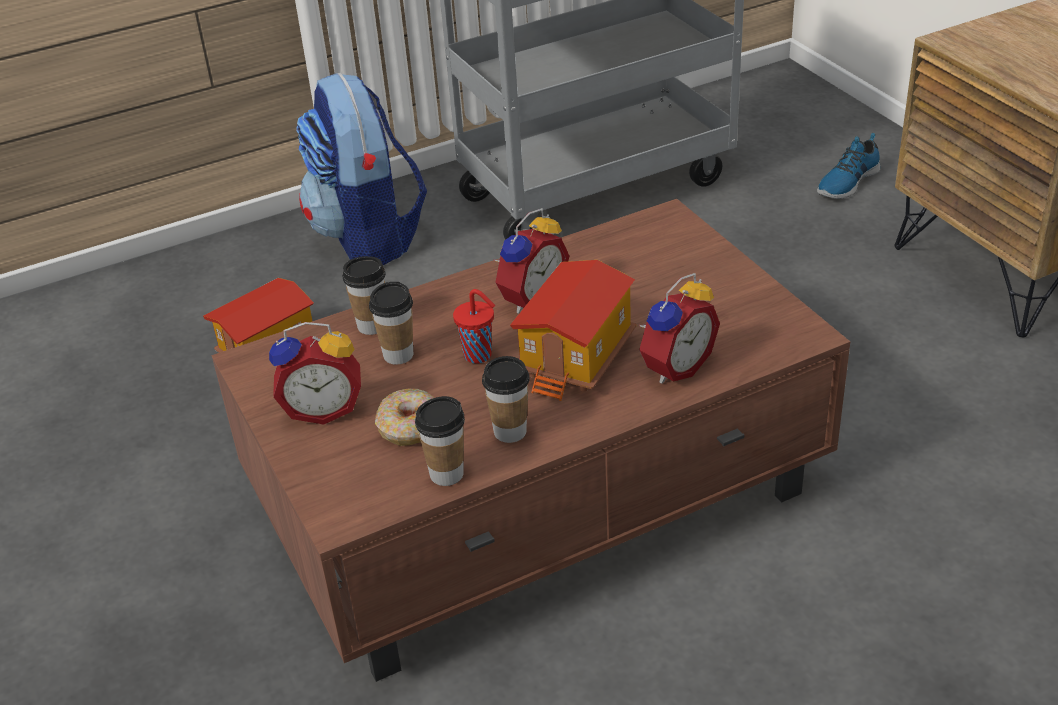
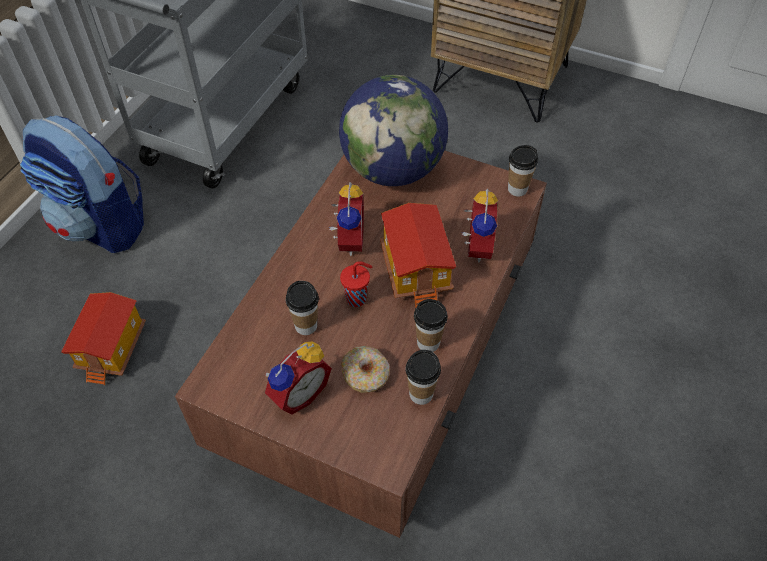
camera: 40 degrees left, 15 degrees up
cup [342,256,385,335] -> cup moved to [508,145,538,197]
shoe [817,133,880,199] -> none
none -> globe [339,75,448,186]

